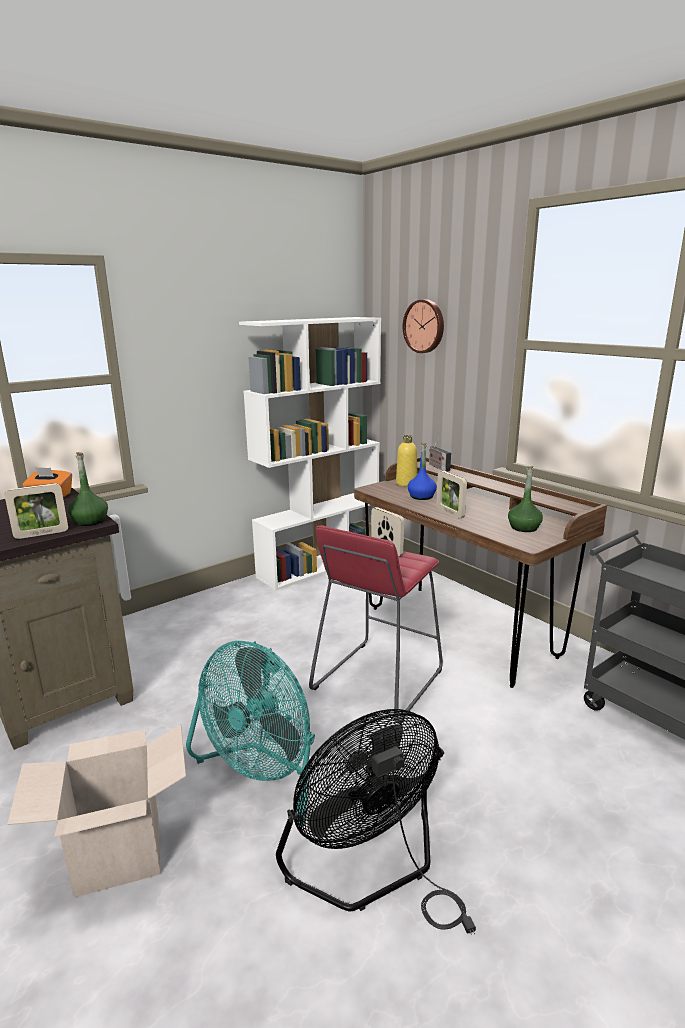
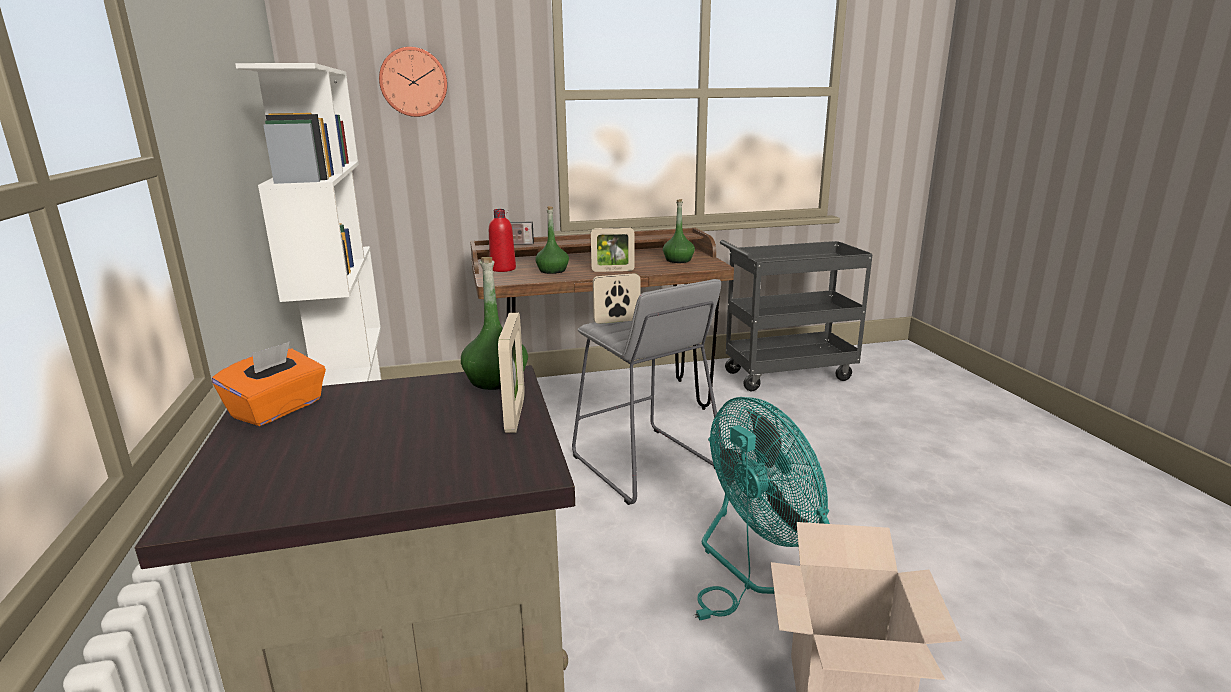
camera: 65 degrees left, 0 degrees up
turquoise fan [186,641,315,826] -> turquoise fan turned 90 degrees counterclockwise [694,397,830,620]
black fan [276,709,476,935] -> none
red stool [309,525,443,724] -> grey stool [572,279,724,505]
yellow bottle [396,435,417,487] -> red bottle [489,209,516,272]
blue bottle [408,442,437,500] -> green bottle [535,206,569,274]

